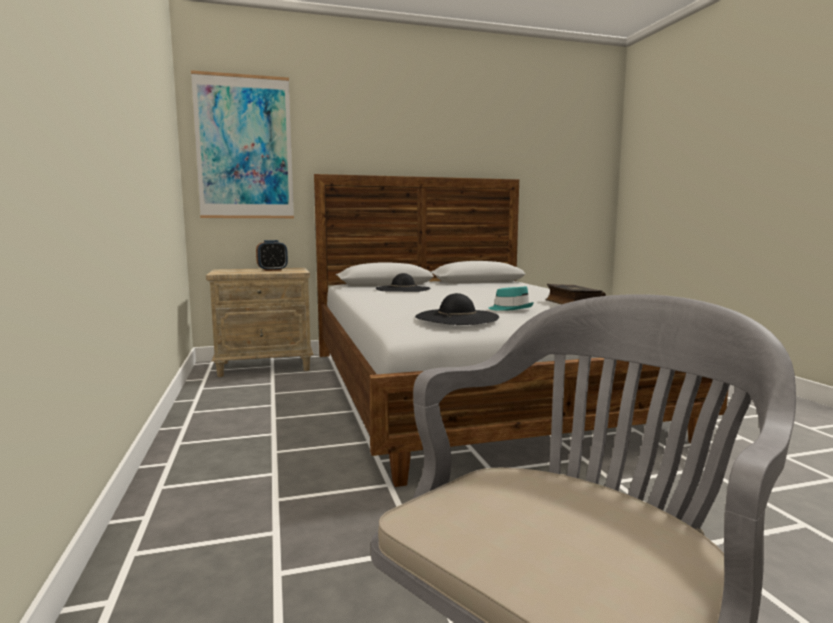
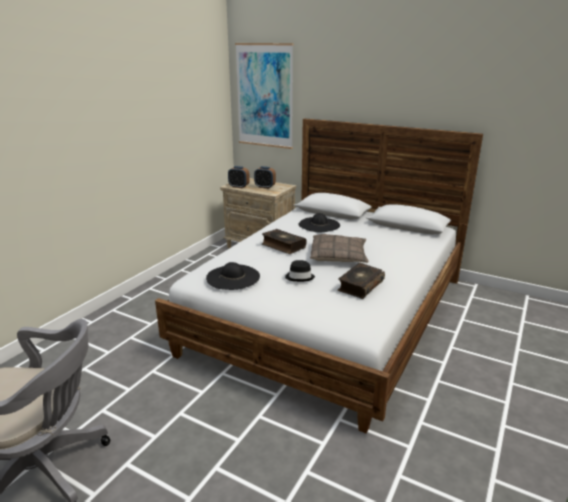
camera: 45 degrees right, 15 degrees up
turquoise hat [489,286,534,311] -> black hat [285,260,315,282]
none -> alarm clock [228,166,250,188]
none -> book [262,229,307,254]
none -> pillow [310,234,369,263]

